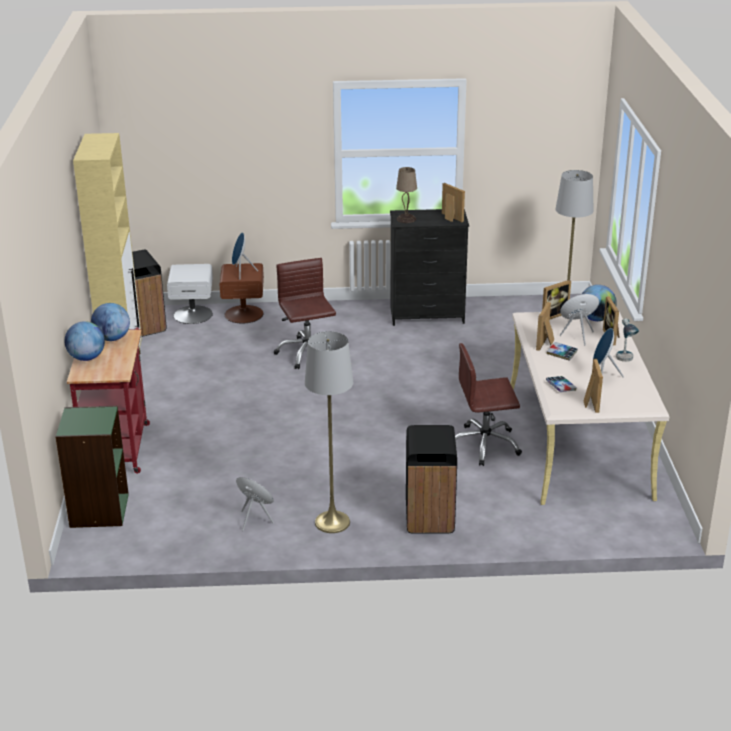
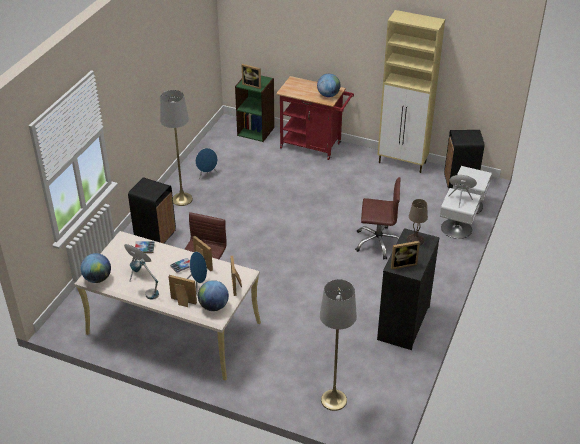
camera: 115 degrees right, 10 degrees up
globe [64,321,105,361] -> globe moved to [81,253,111,283]
brown nightstand [220,263,264,323] -> white nightstand [440,188,481,239]
picture frame [584,359,603,413] -> picture frame moved to [242,64,261,89]

